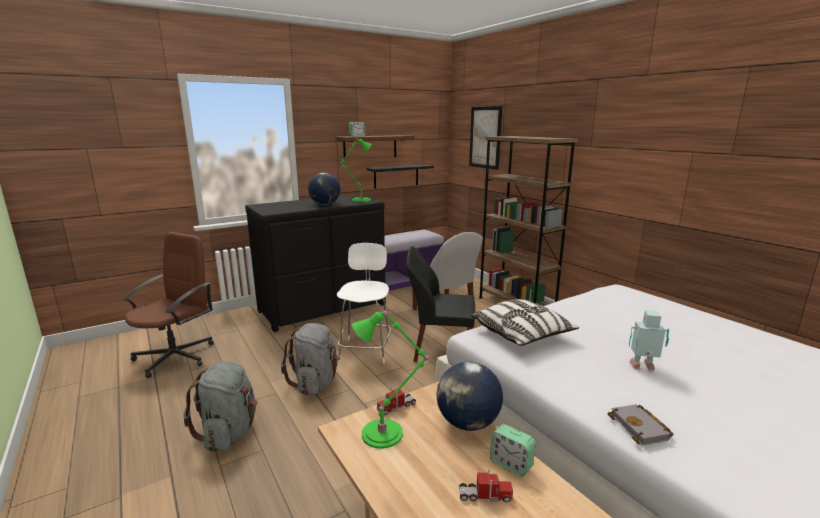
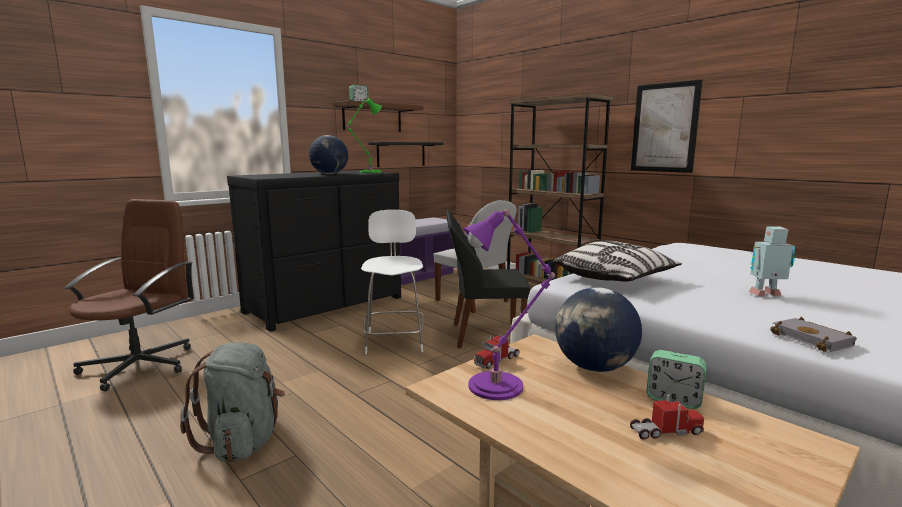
camera: 10 degrees left, 5 degrees down
grey backpack [281,323,340,395] -> none
green table lamp [352,310,429,449] -> purple table lamp [463,209,555,400]
picture [469,106,502,170] -> picture moved to [631,79,703,173]

